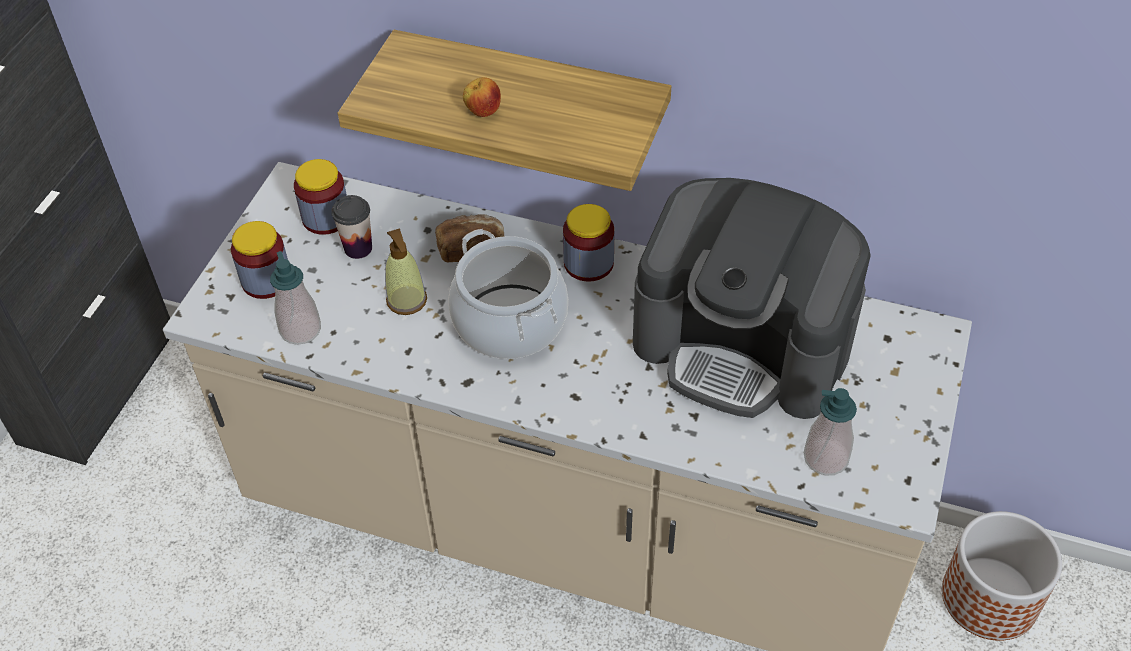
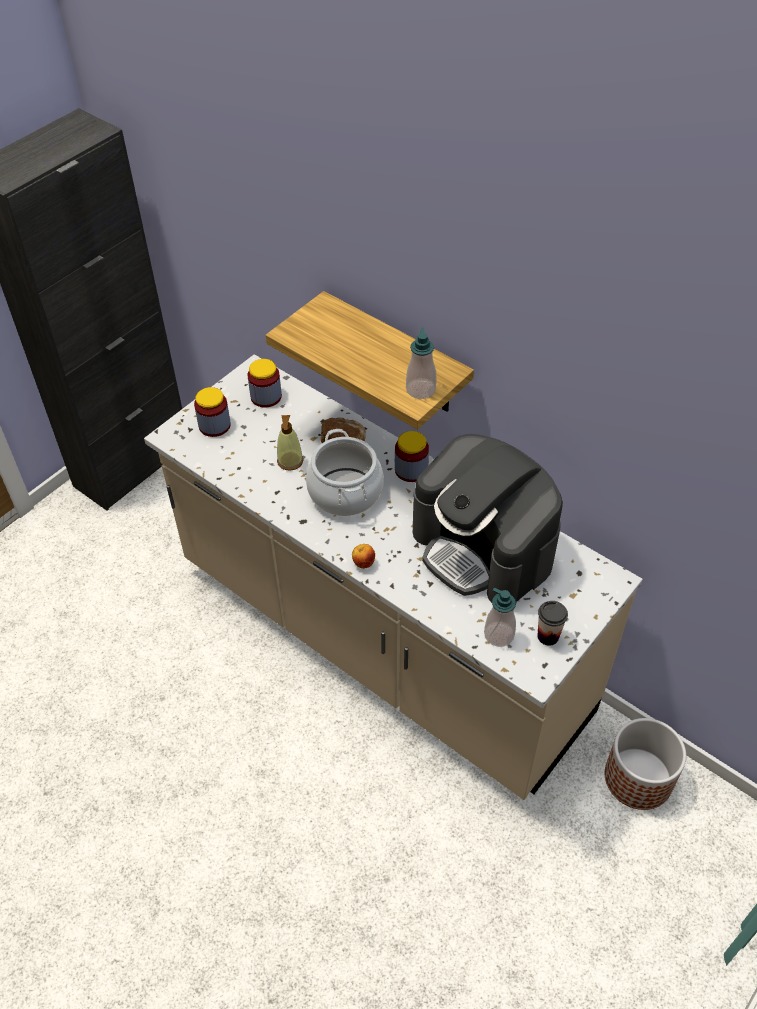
camera: 20 degrees right, 0 degrees up
soap dispenser [270,251,321,345] -> soap dispenser moved to [406,327,437,399]
cup [331,195,372,259] -> cup moved to [537,601,568,646]
apple [463,77,501,117] -> apple moved to [352,544,375,569]

